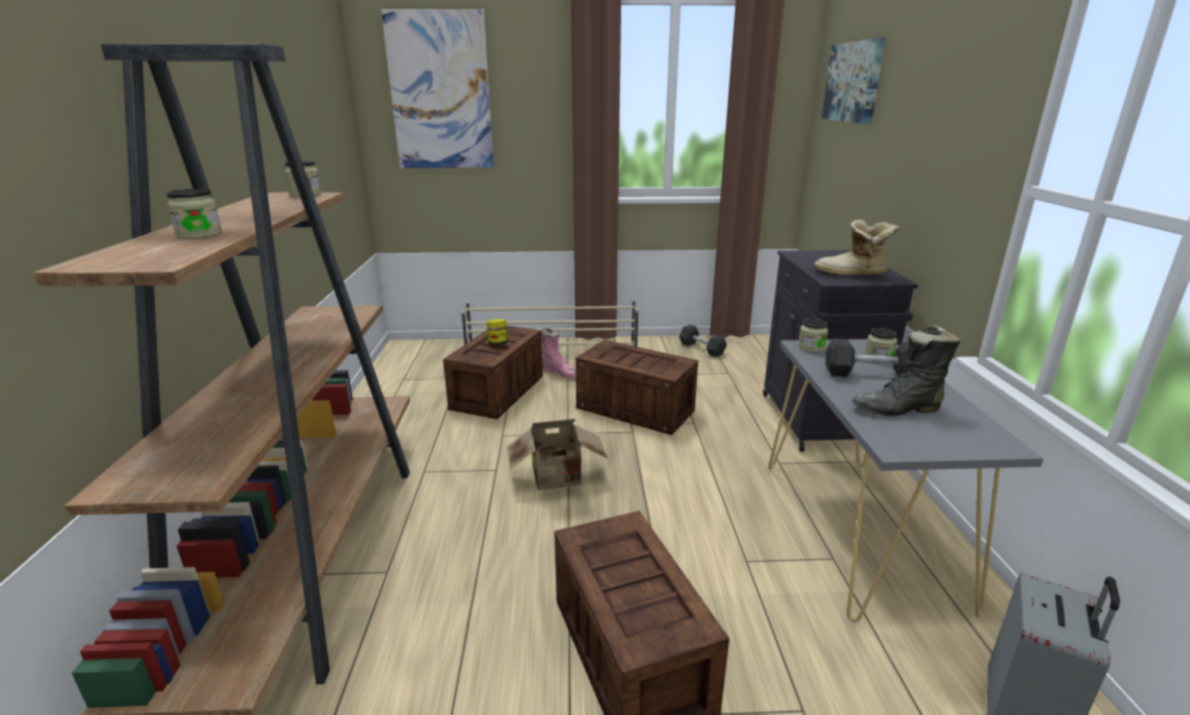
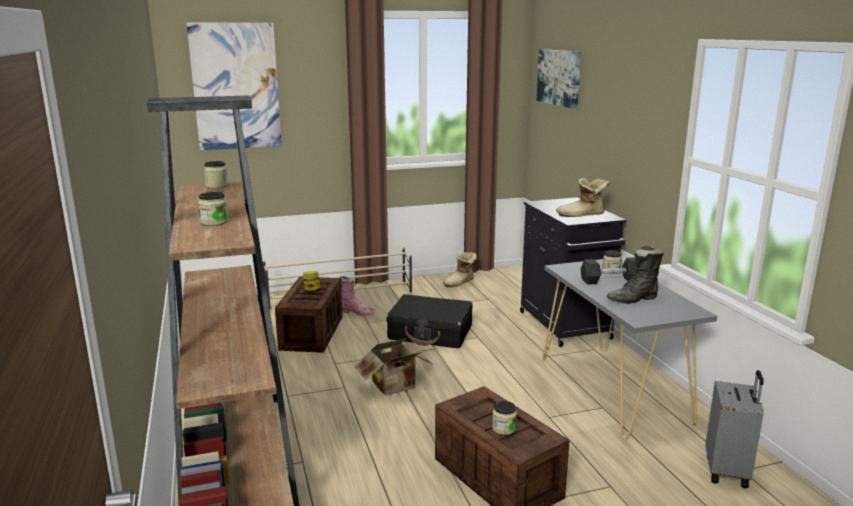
camera: 15 degrees left, 5 degrees down
crate [576,340,698,435] -> black suitcase [386,294,473,348]
grey dumbbell [679,325,727,357] -> boot [443,252,477,287]
jar [798,318,828,353] -> jar moved to [492,401,517,435]

